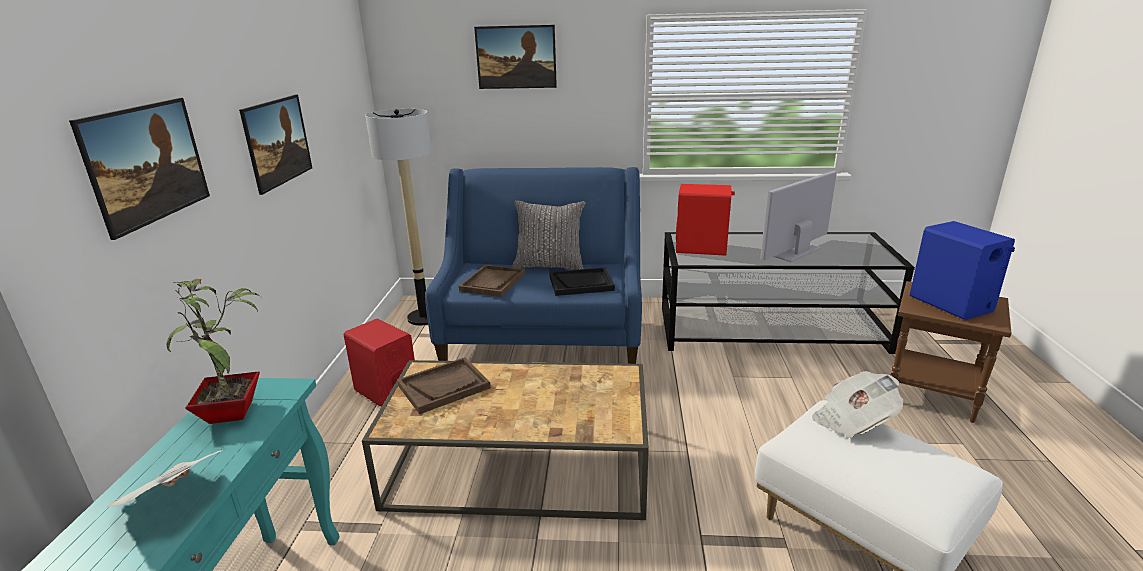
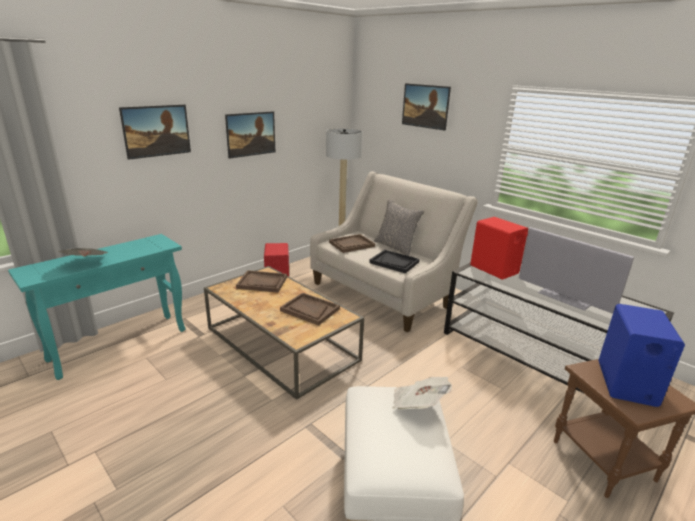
camera: 40 degrees right, 0 degrees up
potted plant [166,279,260,424] -> none
blue sofa [425,167,642,364] -> beige sofa [310,171,477,332]
television [760,171,837,262] -> television turned 135 degrees counterclockwise [518,227,634,314]
none -> brown tray [280,293,340,326]

